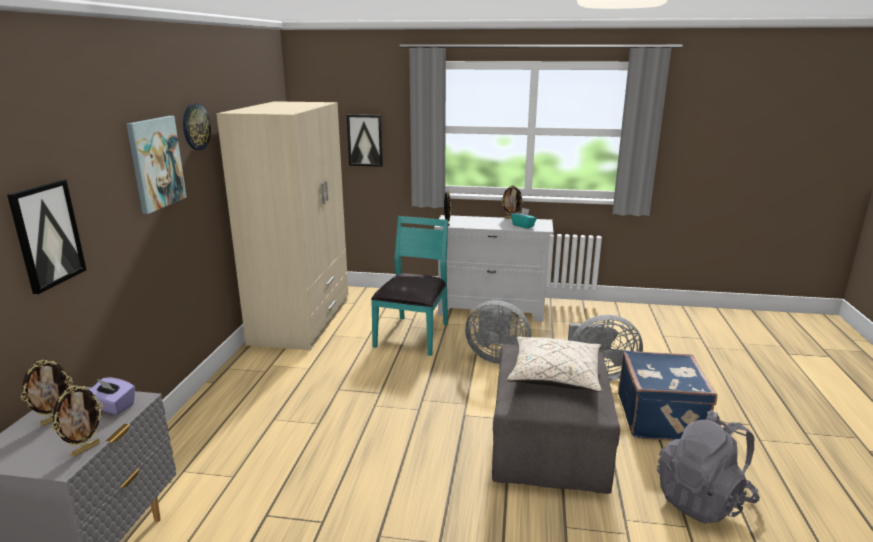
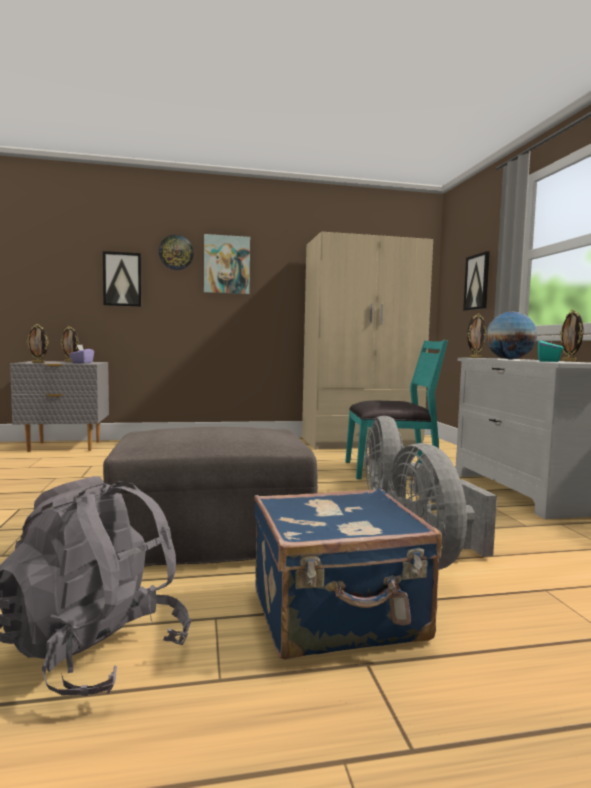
camera: 70 degrees right, 15 degrees down
wall clock [183,103,211,150] -> wall clock moved to [159,235,194,270]
beige pillow [507,336,601,392] -> none
none -> globe [486,312,537,359]

